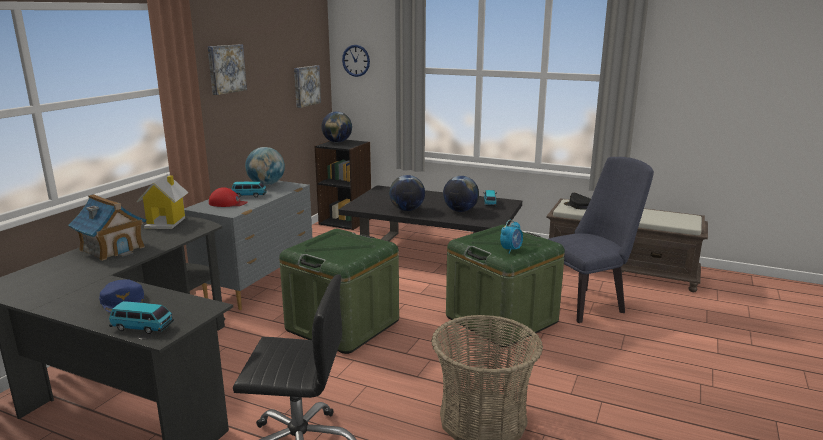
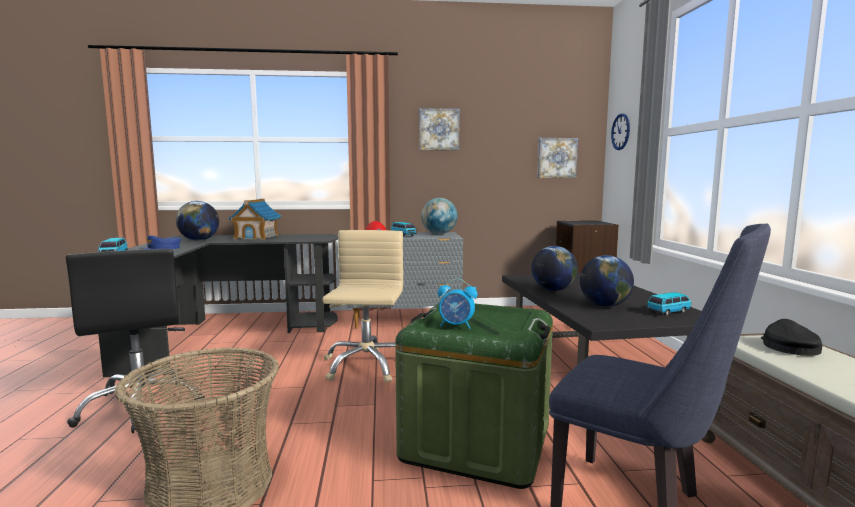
camera: 60 degrees right, 10 degrees down
toy house [136,174,189,229] -> none
green storage box [279,229,399,354] -> beige office chair [322,230,403,383]
globe [321,111,352,143] -> globe moved to [176,201,219,241]

